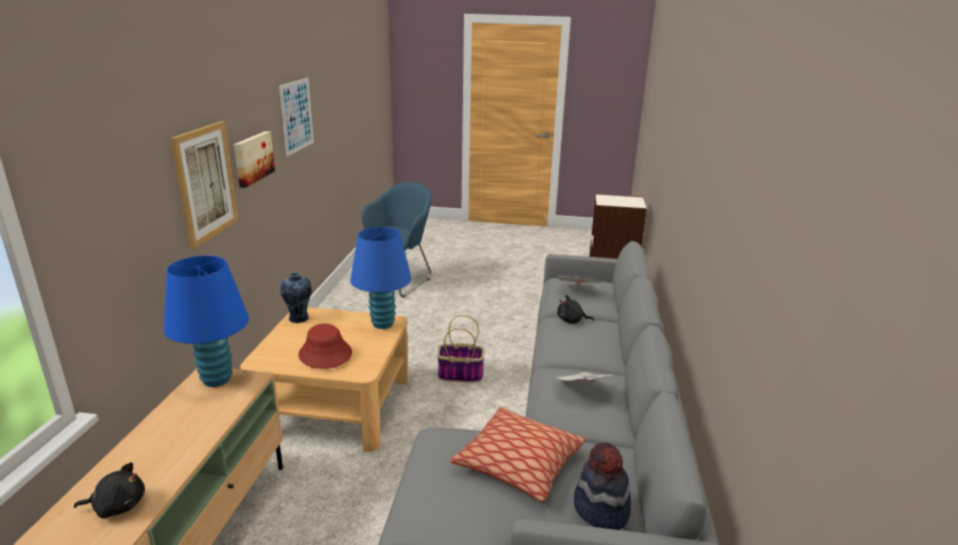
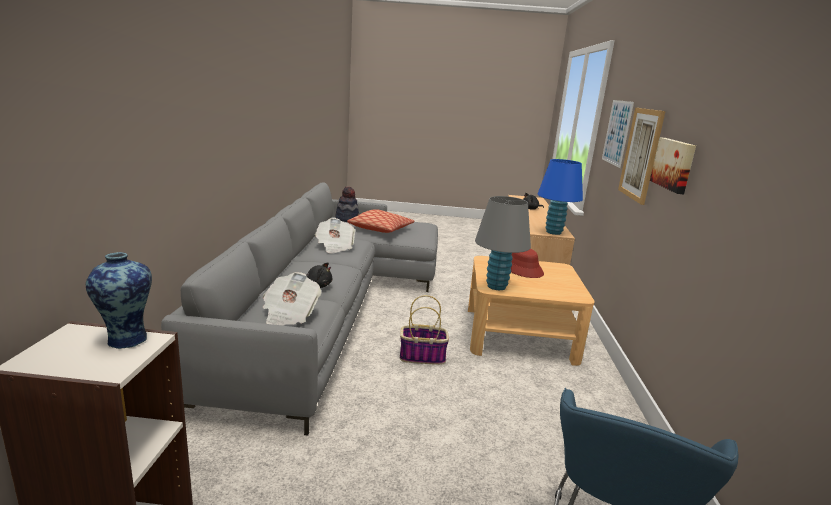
camera: 175 degrees right, 5 degrees down
picture [279,78,314,156] -> picture moved to [602,100,634,168]
vase [280,273,312,323] -> vase moved to [86,252,152,349]
blue table lamp [350,227,412,329] -> grey table lamp [475,196,531,290]

